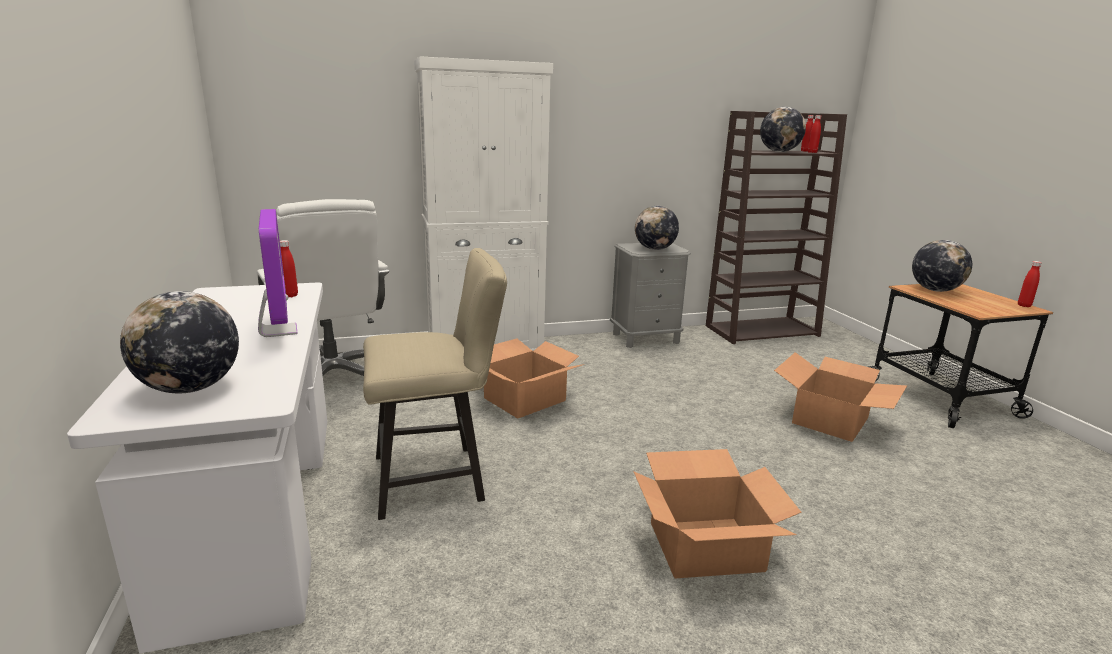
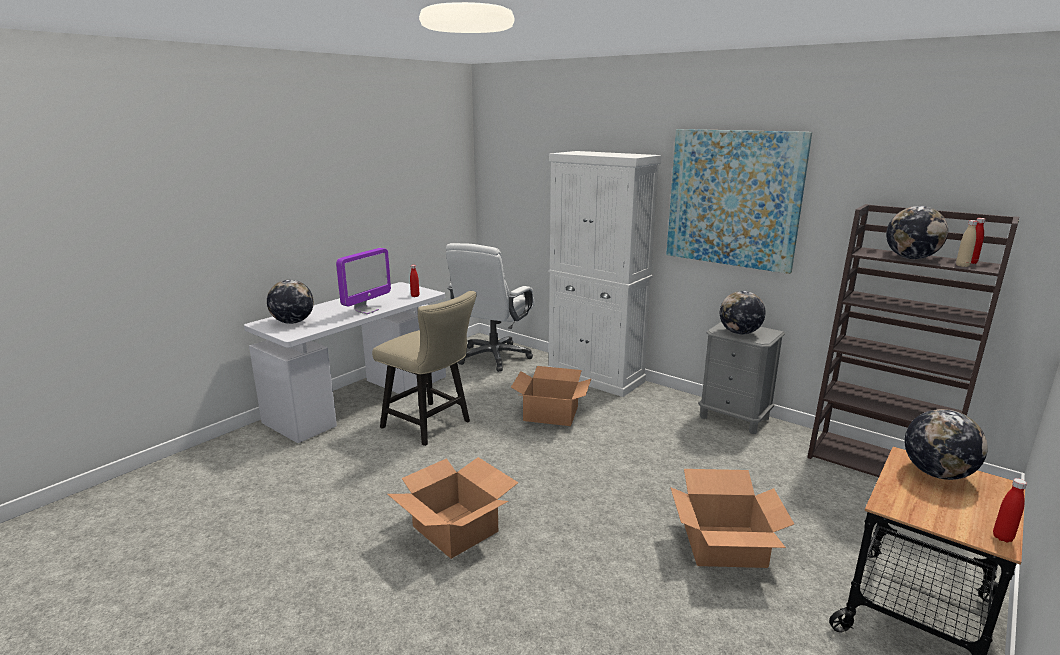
camera: 55 degrees right, 0 degrees up
red bottle [808,115,821,153] -> beige bottle [956,220,978,267]
none -> picture [666,129,812,274]

